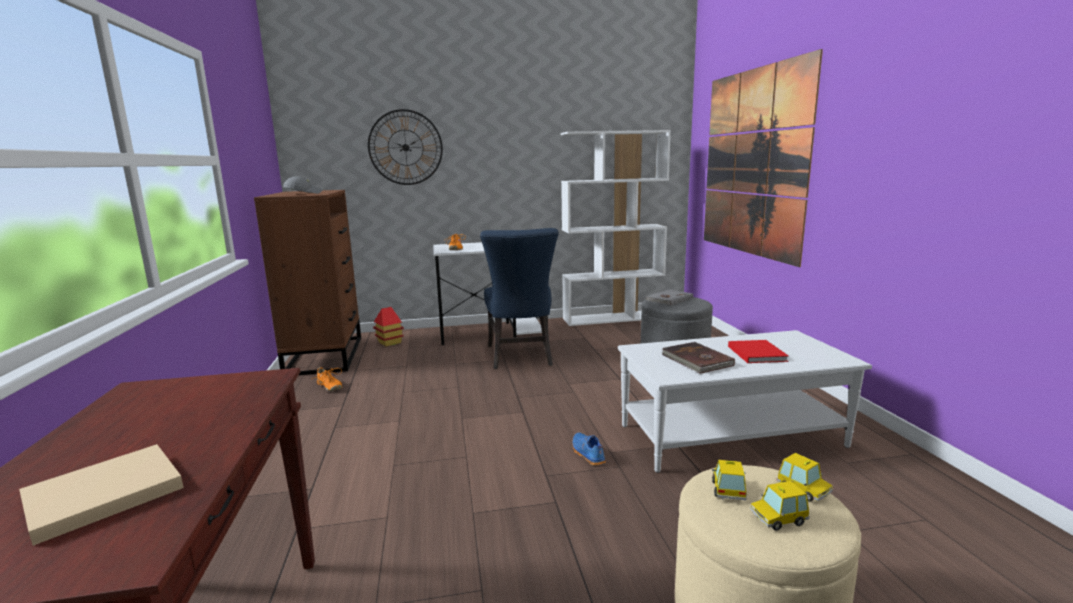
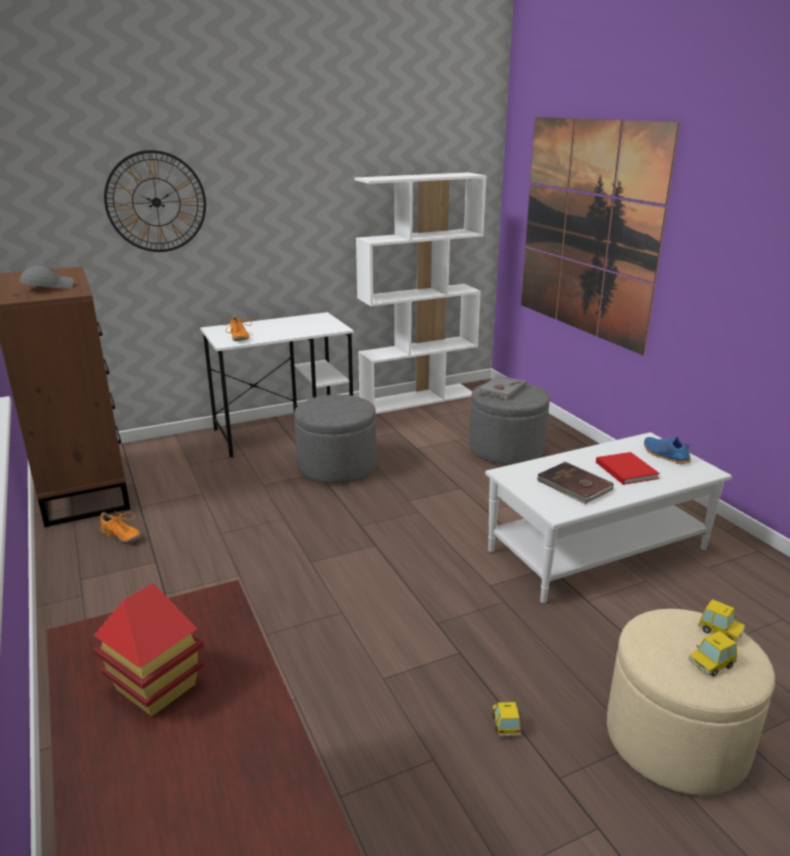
camera: 15 degrees left, 10 degrees up
beige book [19,444,184,546] -> none
toy house [373,307,404,346] -> toy house moved to [93,583,204,716]
blue chair [480,228,559,369] -> grey ottoman [294,395,376,484]
blue shoe [572,433,606,466] -> blue shoe moved to [644,437,692,464]
toy car [712,460,747,500] -> toy car moved to [492,702,521,737]

